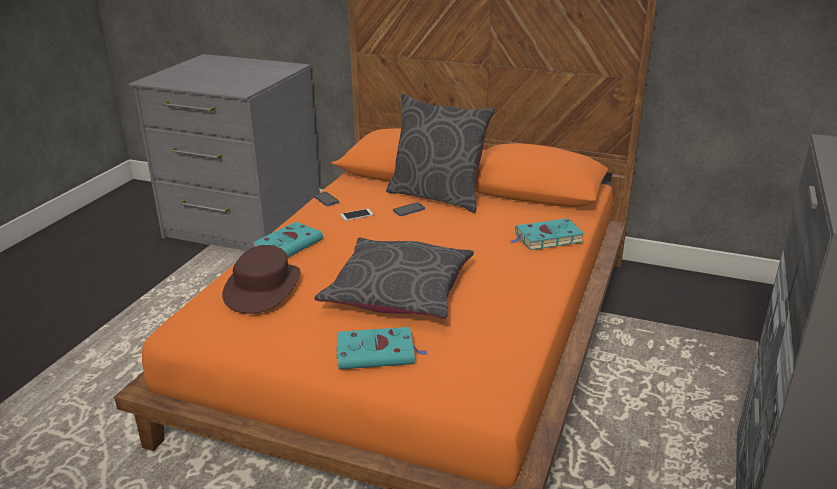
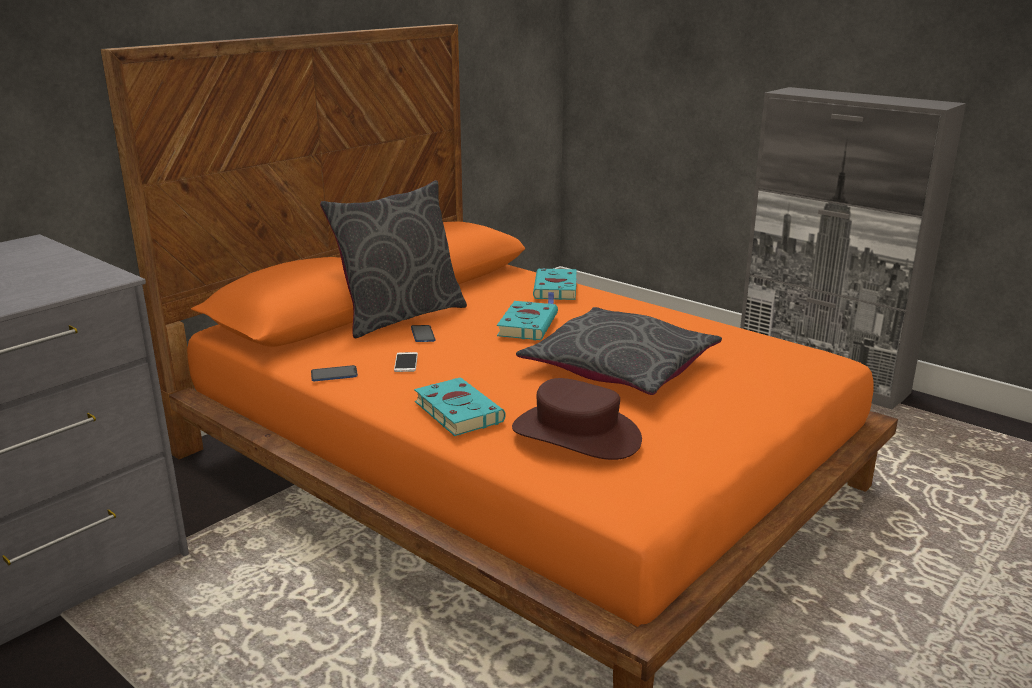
camera: 70 degrees left, 5 degrees down
turquoise book [337,327,427,369] -> turquoise book moved to [497,301,558,340]

